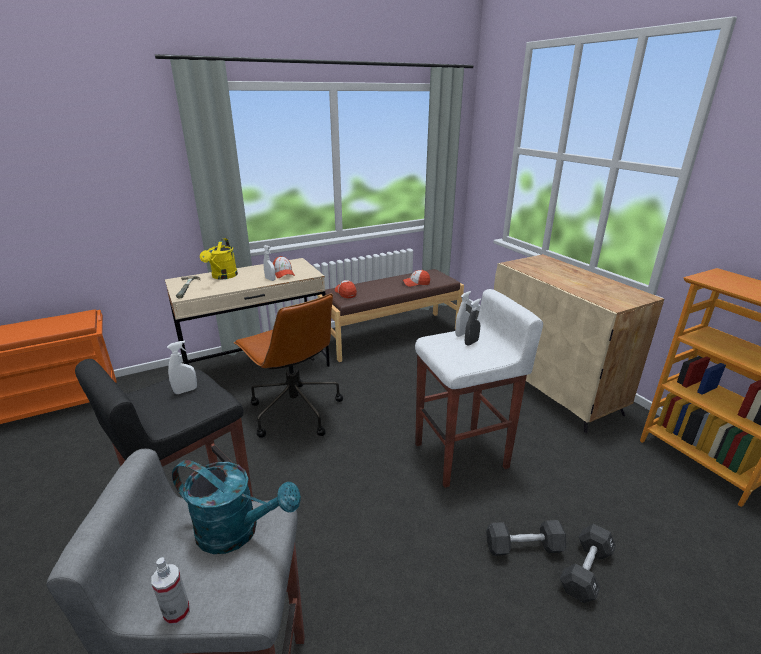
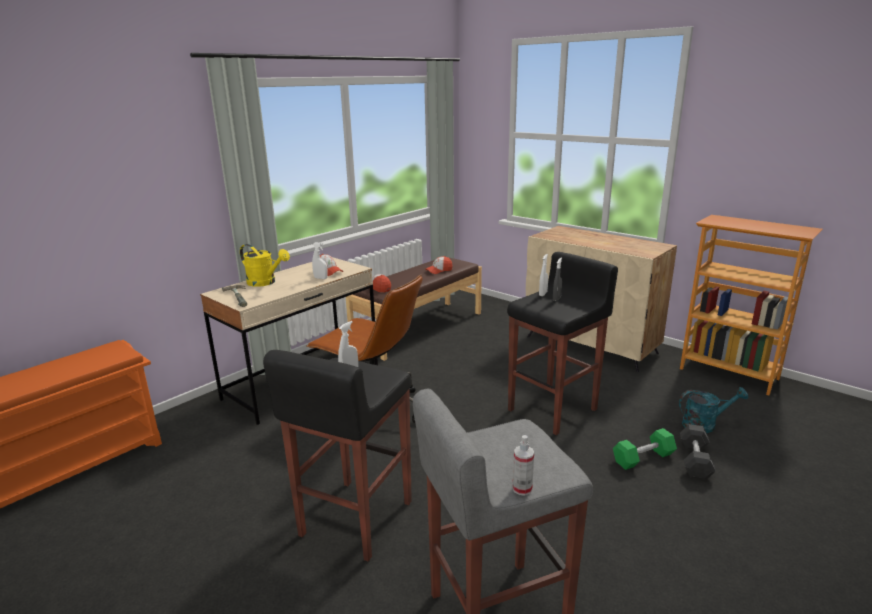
camera: 20 degrees left, 5 degrees down
turquoise watering can [172,460,301,554] -> turquoise watering can moved to [679,387,748,433]
yellow watering can [200,238,238,279] -> yellow watering can turned 45 degrees counterclockwise [240,244,290,287]
white stool [415,289,543,488] -> black stool [507,252,618,435]
black dumbbell [486,520,566,556] -> green dumbbell [613,428,677,470]

